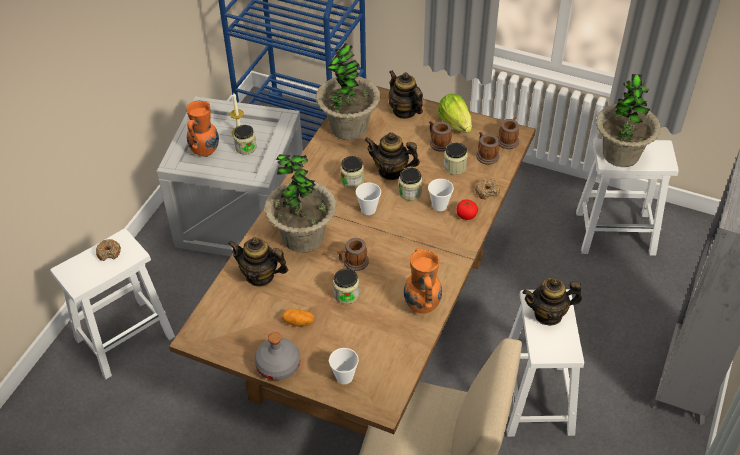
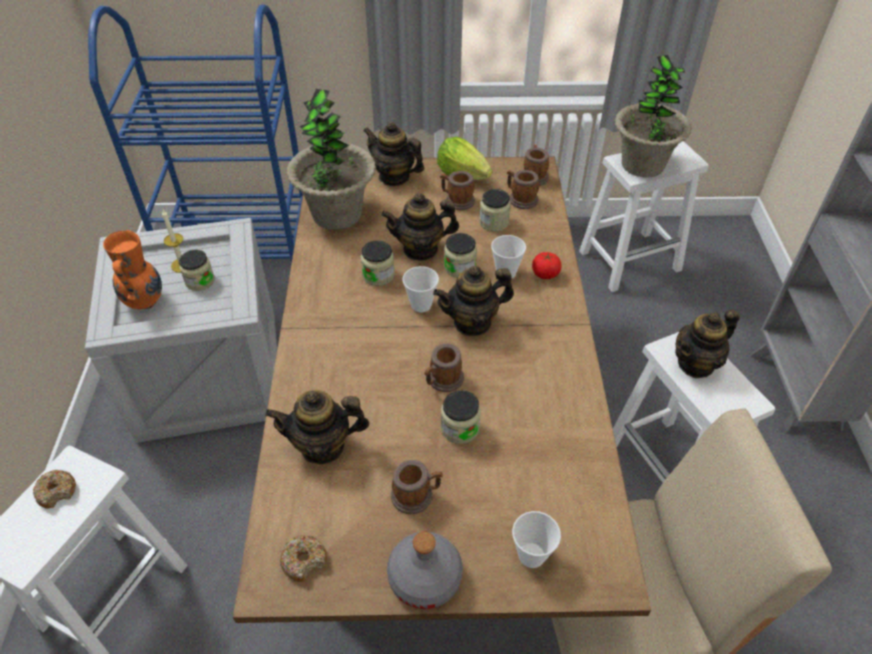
camera: 25 degrees left, 0 degrees up
potted plant [264,154,337,253] -> none
potato [282,309,314,326] -> mug [391,460,443,514]
orange vase [404,248,442,314] -> none
donut [475,178,500,199] -> donut moved to [280,535,327,582]
none -> teapot [433,266,514,336]

